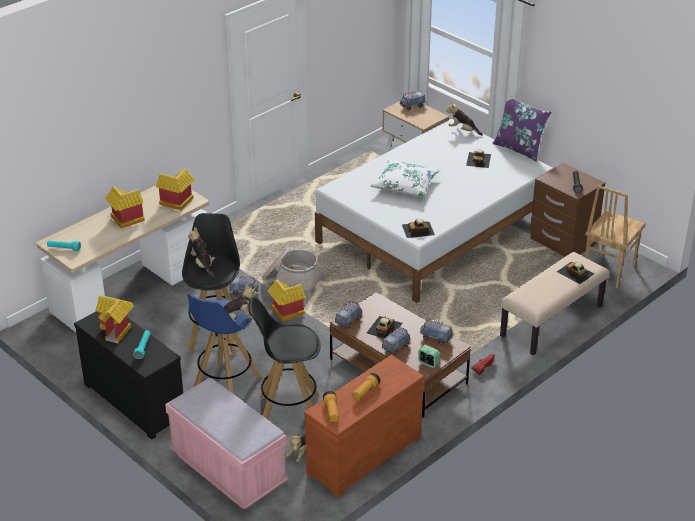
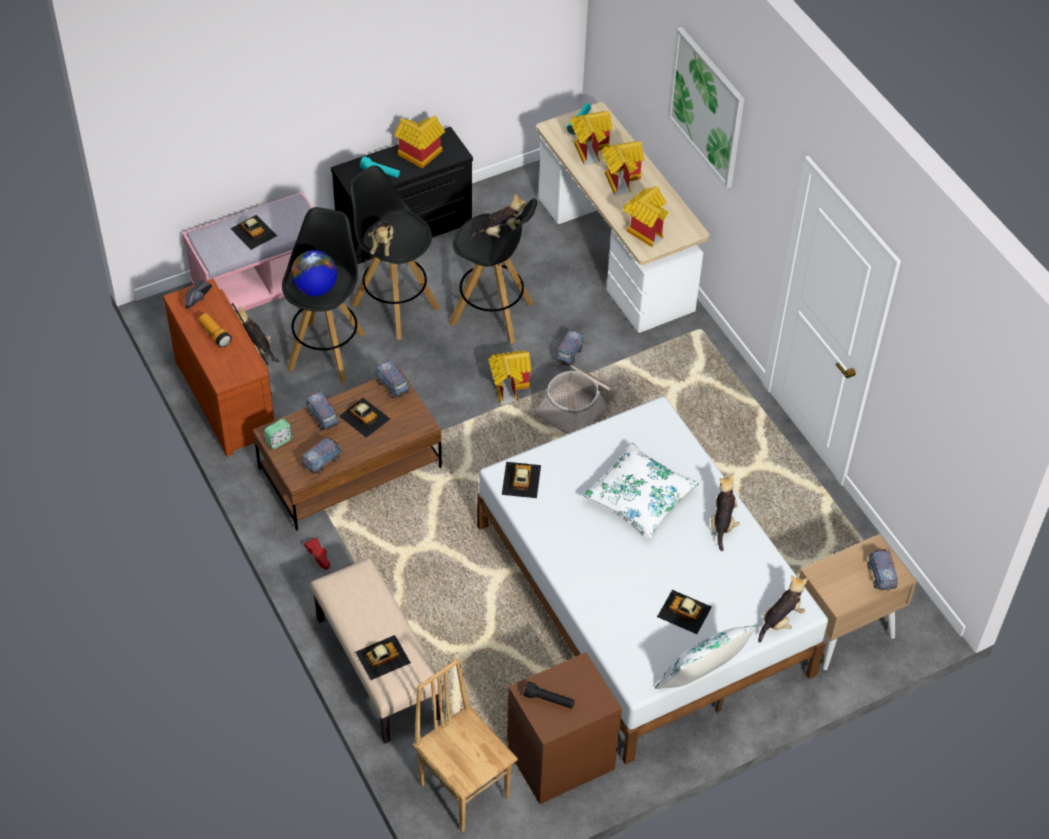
camera: 105 degrees right, 15 degrees up
blue stool [188,294,261,394] -> black stool [350,165,440,339]
flashlight [323,391,339,422] -> black shoe [185,280,212,308]
purple pillow [492,99,552,162] -> white pillow [655,625,757,689]
none -> toy car [230,215,277,250]
none -> globe [291,250,337,297]
none -> toy house [570,111,612,165]
none -> picture [667,27,745,189]
none -> plush toy [711,474,740,551]

